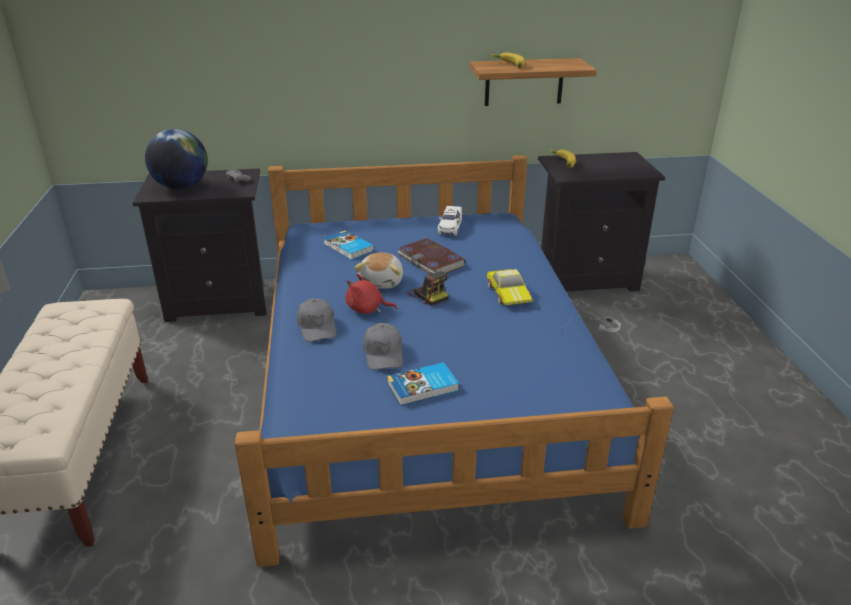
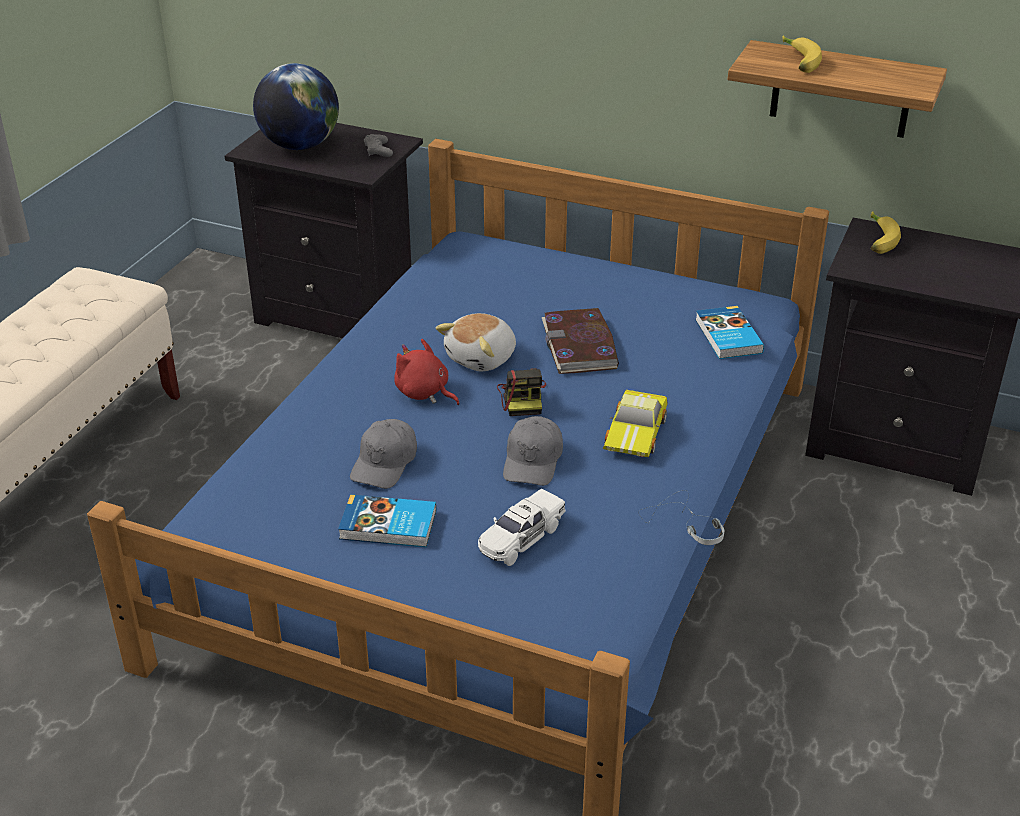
camera: 30 degrees right, 5 degrees up
grey cap [297,299,337,342] -> grey cap moved to [503,416,563,486]
book [323,230,374,260] -> book moved to [695,306,764,359]
white toy car [438,206,462,236] -> white toy car moved to [478,489,566,566]

